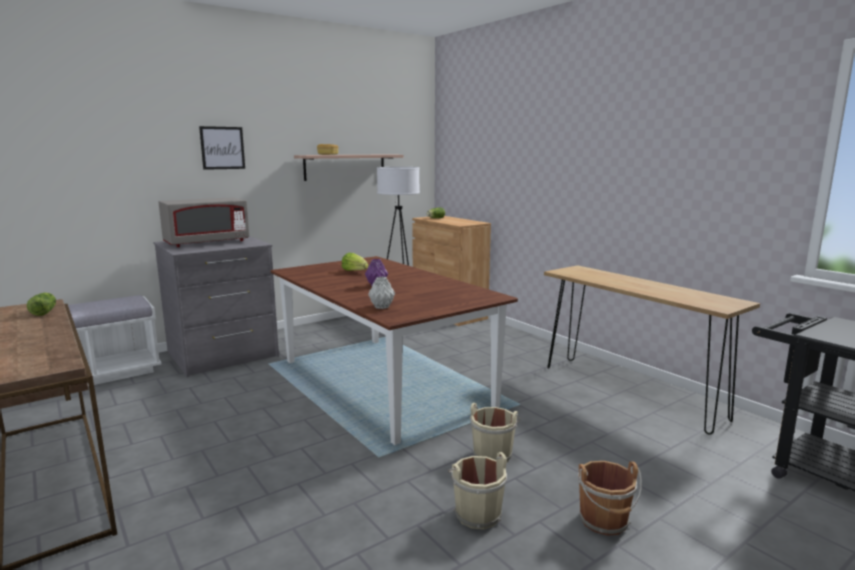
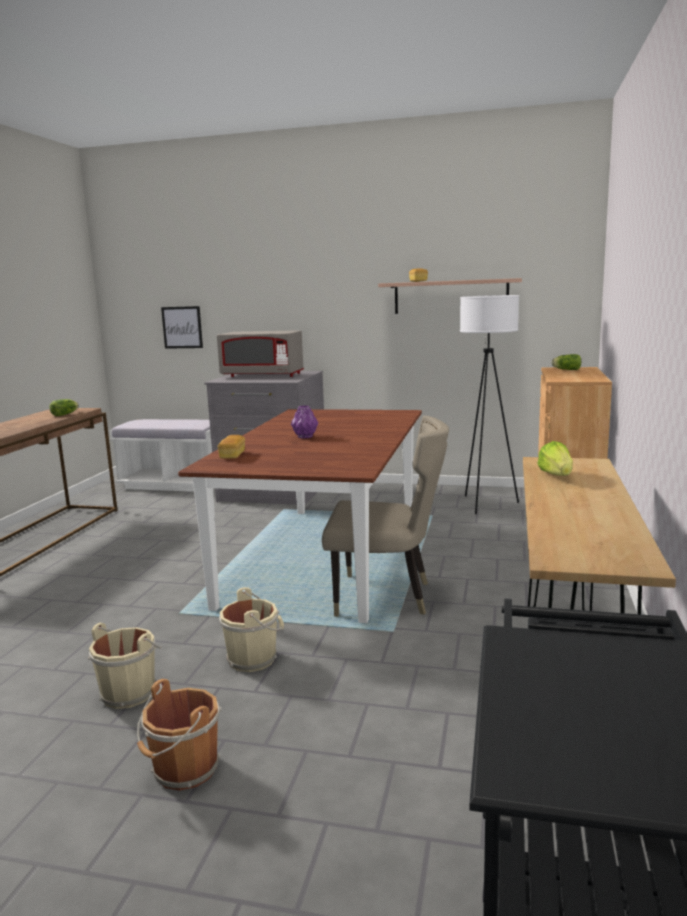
camera: 50 degrees right, 0 degrees up
picture [199,126,245,170] -> picture moved to [161,306,203,349]
lettuce [342,253,369,271] -> lettuce moved to [538,441,573,476]
grey vase [368,277,395,309] -> bread [218,435,245,459]
none -> beige chair [322,416,449,617]

